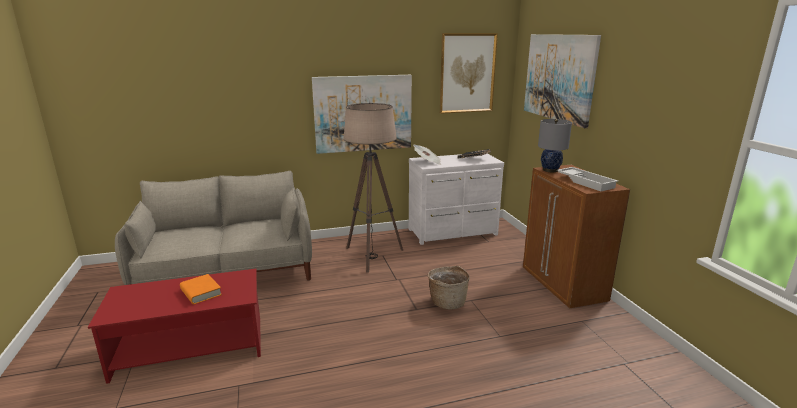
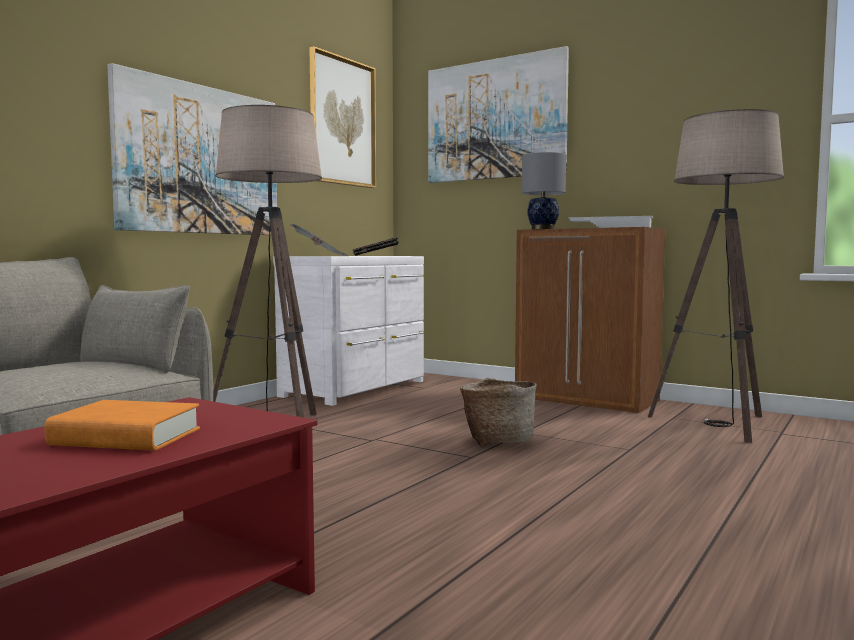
camera: 40 degrees left, 15 degrees down
none -> floor lamp [648,109,784,443]

